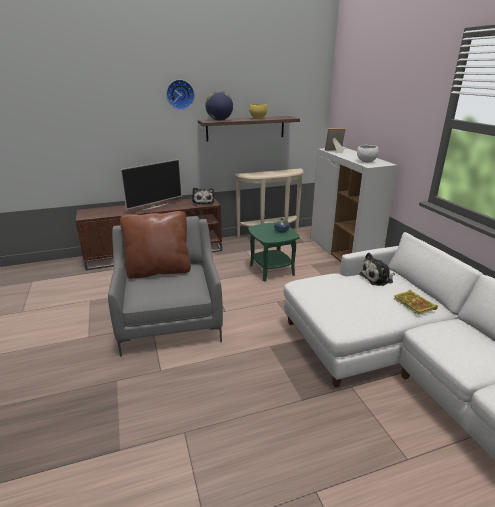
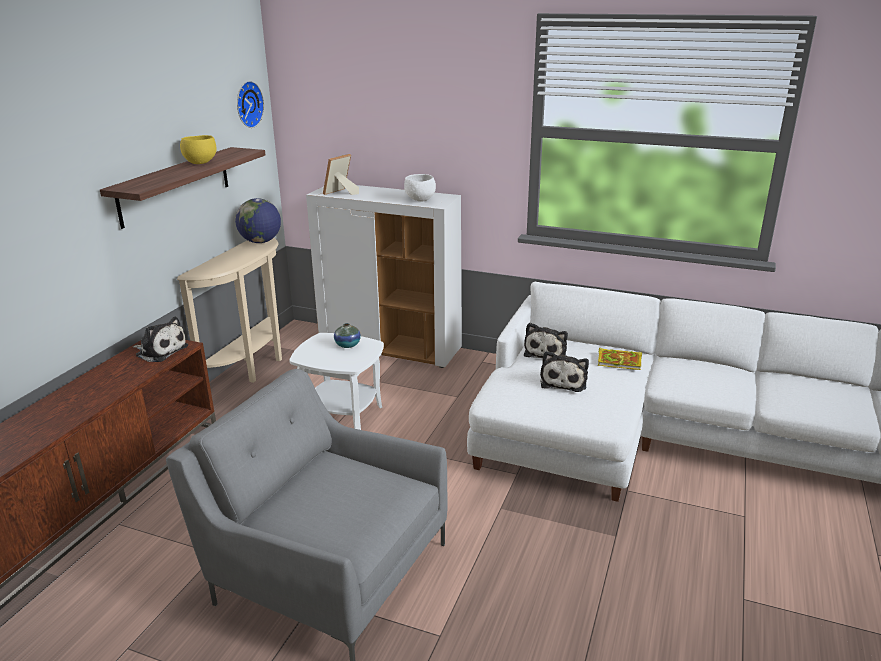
camera: 50 degrees left, 0 degrees up
television [120,159,182,211] -> none
brown pillow [120,211,191,279] -> none
wall clock [166,80,194,110] -> wall clock moved to [237,81,264,128]
globe [206,91,233,121] -> globe moved to [235,198,281,243]
green side table [248,223,300,282] -> white side table [289,333,384,430]
none -> plush toy [540,351,589,392]

